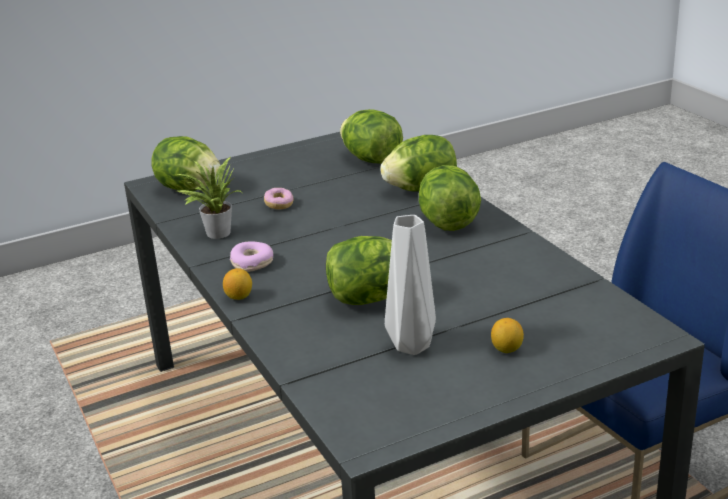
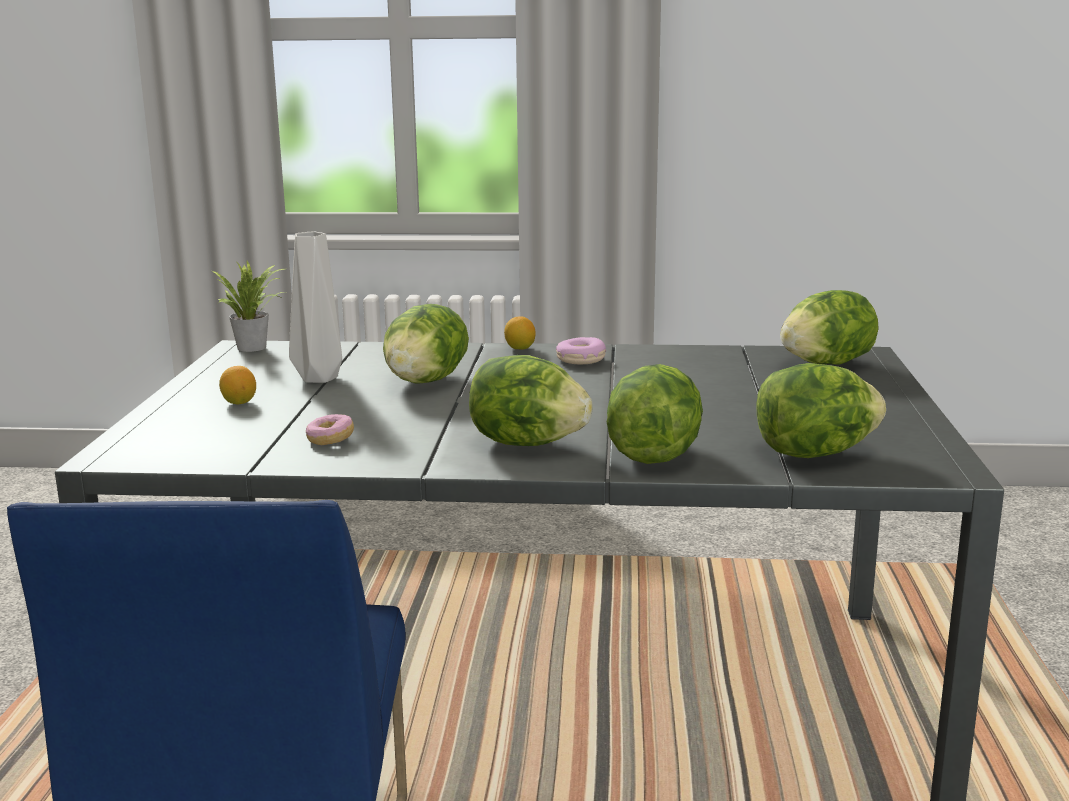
camera: 120 degrees right, 10 degrees down
potted plant [176,157,241,239] -> potted plant moved to [210,261,284,352]
donut [264,188,294,209] -> donut moved to [306,414,354,445]

